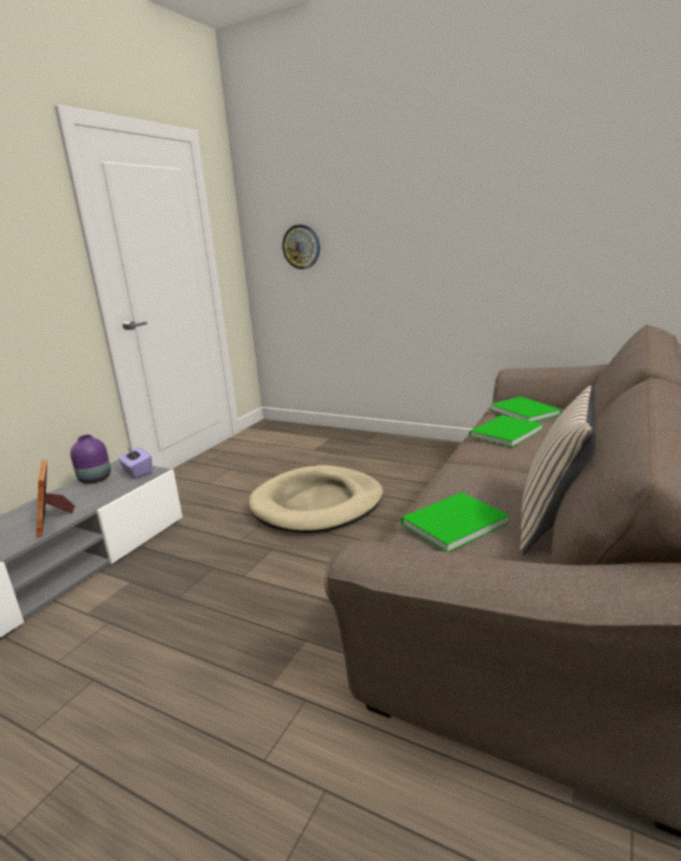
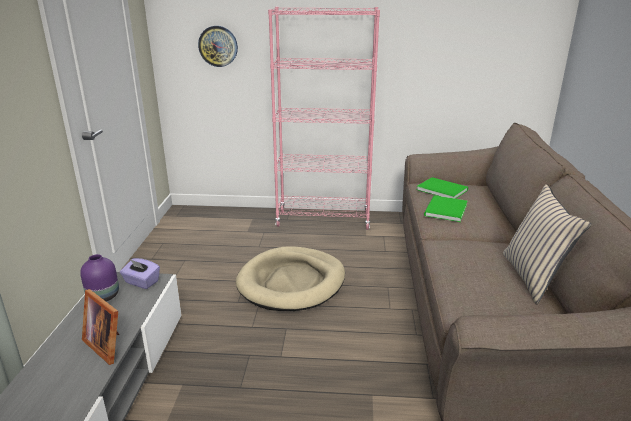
camera: 25 degrees left, 5 degrees up
green book [401,492,510,552] -> none
none -> pink bookcase [268,7,380,230]

